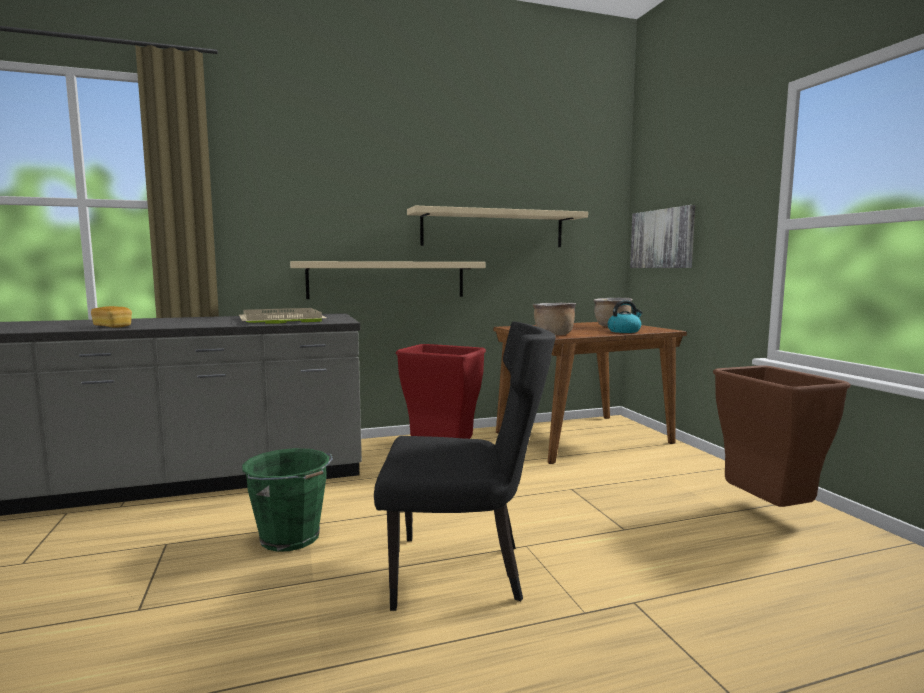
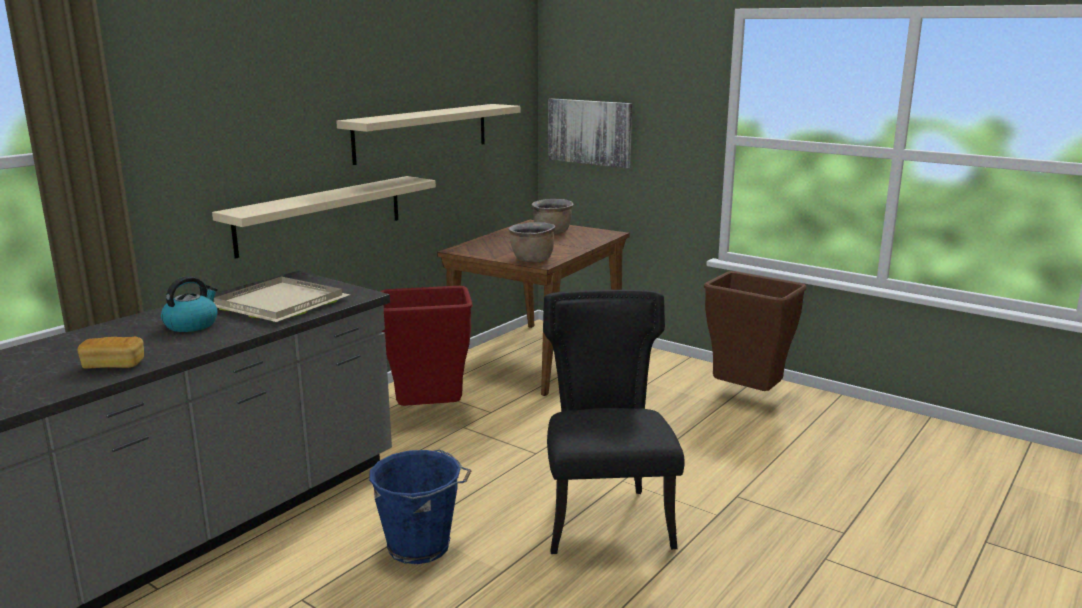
camera: 35 degrees left, 10 degrees up
green bucket [242,448,333,552] -> blue bucket [369,450,471,564]
black chair [374,321,556,611] -> black chair turned 60 degrees counterclockwise [543,290,685,554]
kettle [608,300,643,333] -> kettle moved to [161,276,218,332]

